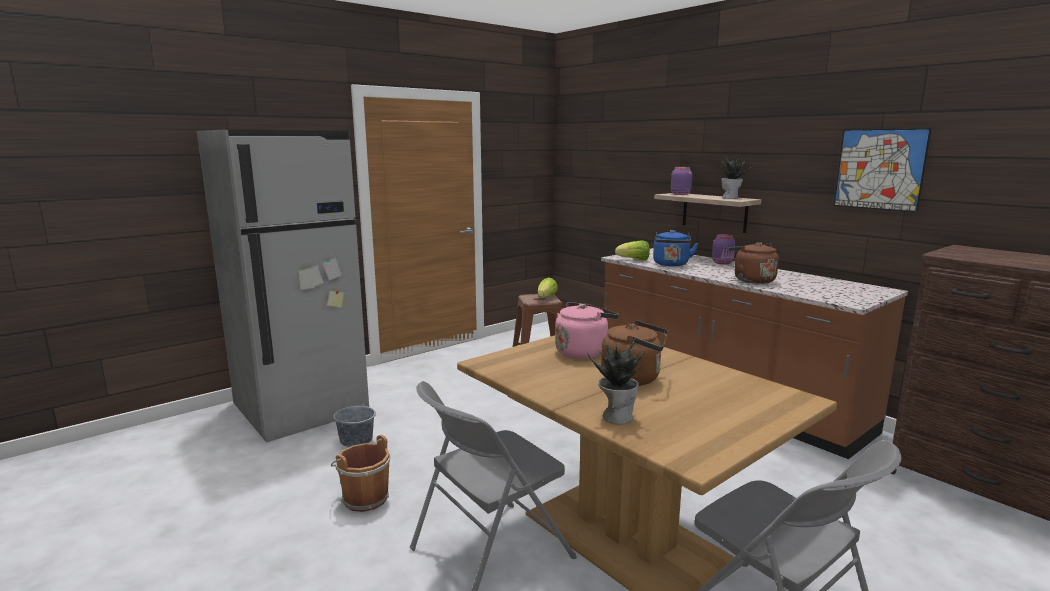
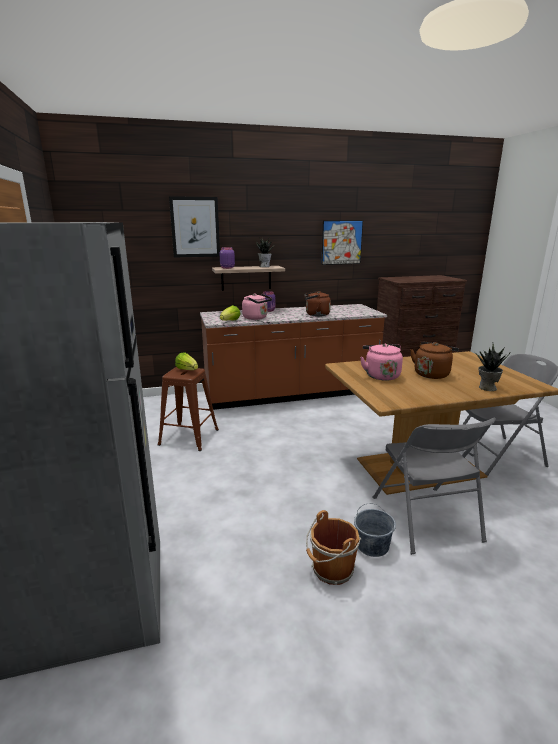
camera: 65 degrees left, 5 degrees up
grey bucket [333,393,376,447] -> grey bucket moved to [354,503,396,557]
blue kettle [653,230,698,266] -> pink kettle [242,293,272,320]
none -> picture [169,196,220,257]

